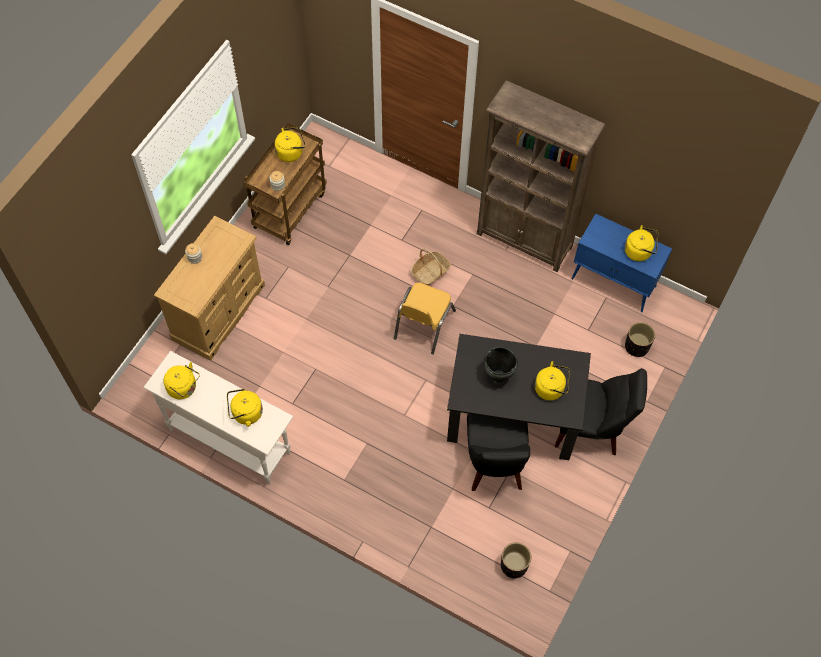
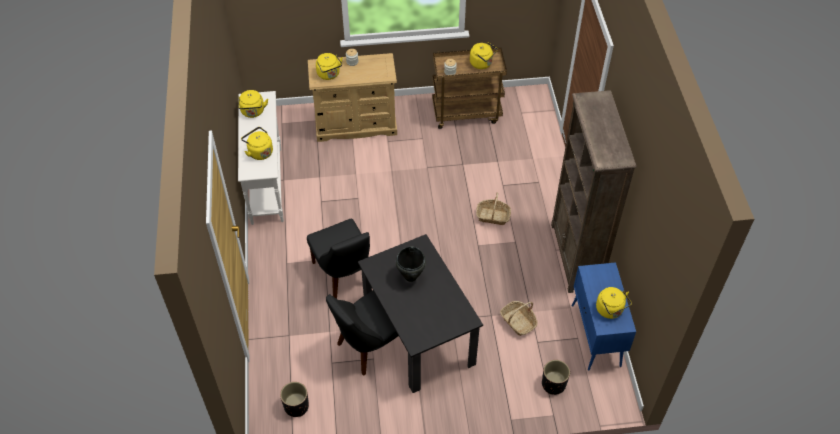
camera: 55 degrees right, 10 degrees down
yellow chair [394,283,456,354] -> none
yellow kettle [535,361,570,400] -> yellow kettle moved to [316,53,343,80]
black chair [555,368,647,455] -> black chair moved to [307,219,370,299]
none -> basket [500,301,538,336]

